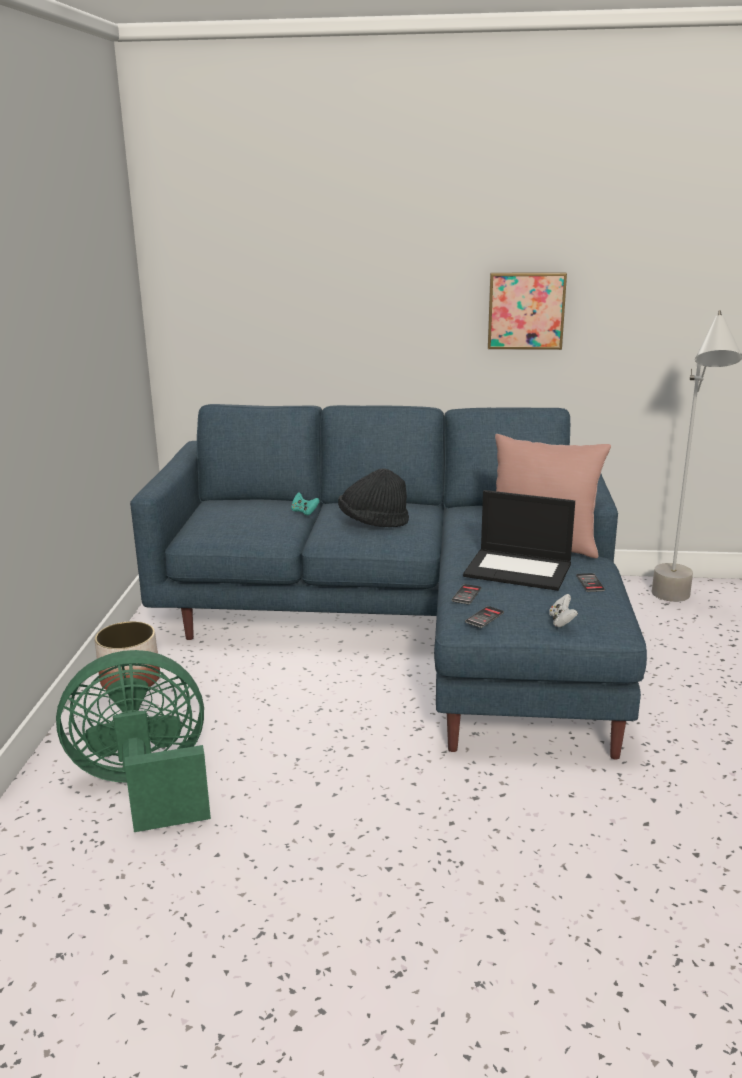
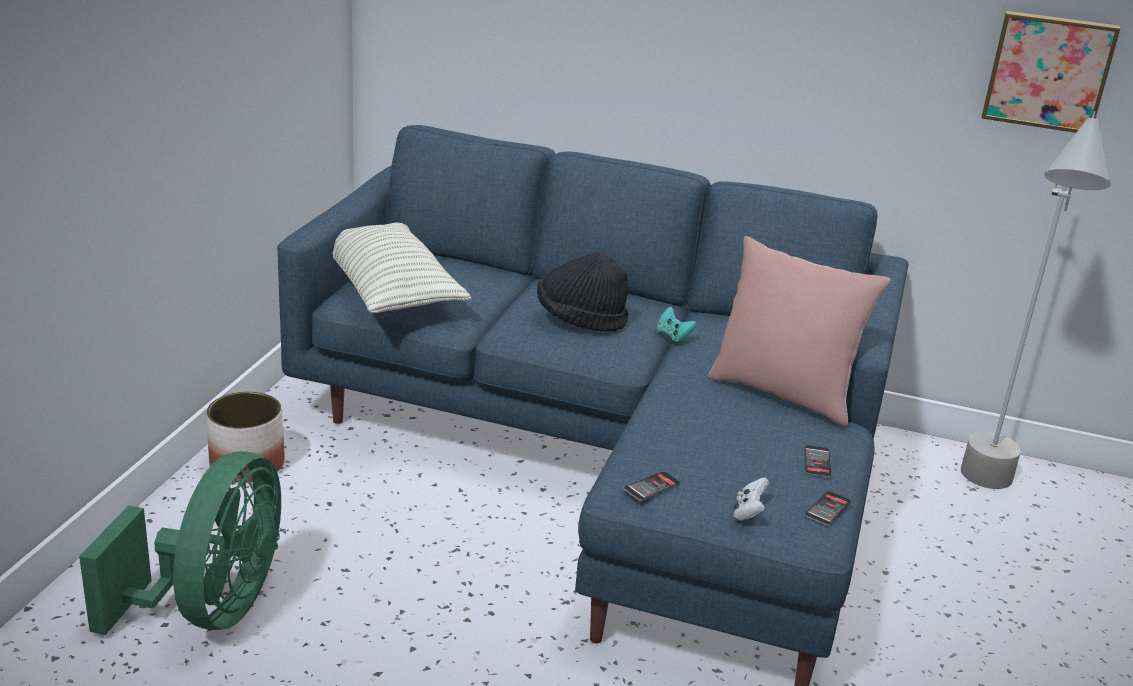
camera: 10 degrees right, 5 degrees up
green fan [56,650,211,832] -> green fan turned 105 degrees clockwise [79,451,281,635]
turquoise game controller [291,492,320,515] -> turquoise game controller moved to [657,307,697,342]
phone [451,584,482,604] -> phone moved to [804,491,851,526]
laptop [463,490,575,591] -> none
picture [488,272,567,350] -> picture moved to [982,11,1120,133]
none -> pillow [333,223,471,313]

